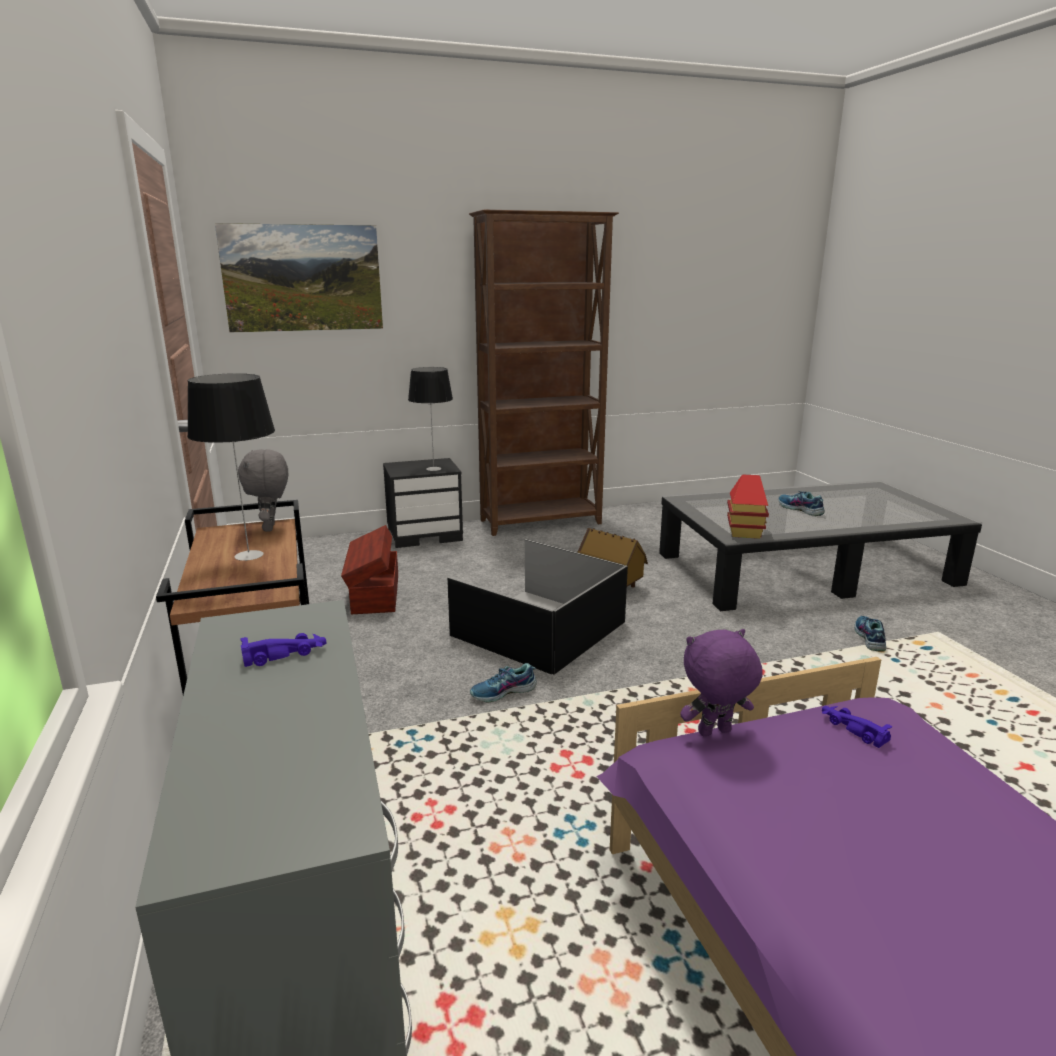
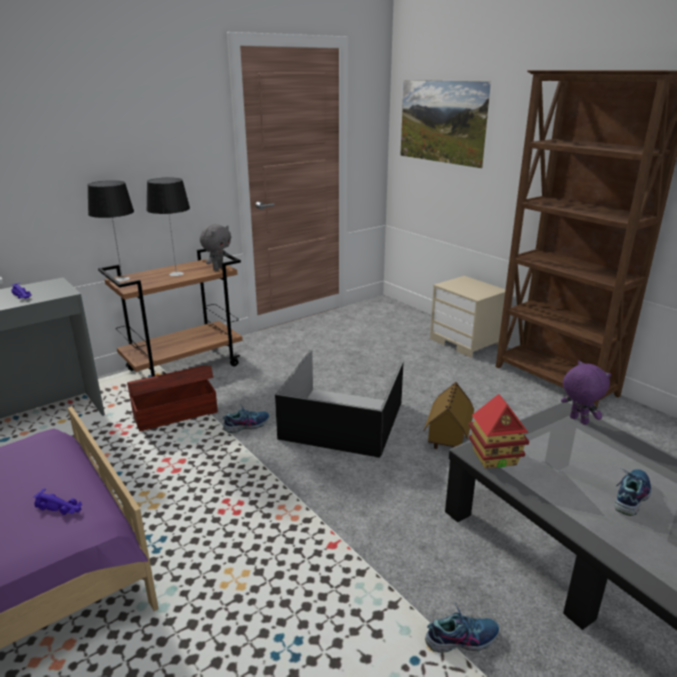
camera: 70 degrees right, 5 degrees up
grey plush toy [238,449,288,532] -> grey plush toy turned 150 degrees clockwise [200,224,231,271]
brown storage box [341,525,398,614] -> brown storage box moved to [127,366,218,431]
black nightstand [383,458,463,548] -> beige nightstand [430,276,506,358]
table lamp [408,367,453,471] -> table lamp moved to [87,180,134,282]
shoe [470,663,537,703] -> shoe turned 105 degrees clockwise [223,404,269,433]
purple plush toy [680,629,763,736] -> purple plush toy moved to [561,360,611,425]
purple toy car [822,706,892,748] -> purple toy car turned 75 degrees clockwise [33,488,82,515]

